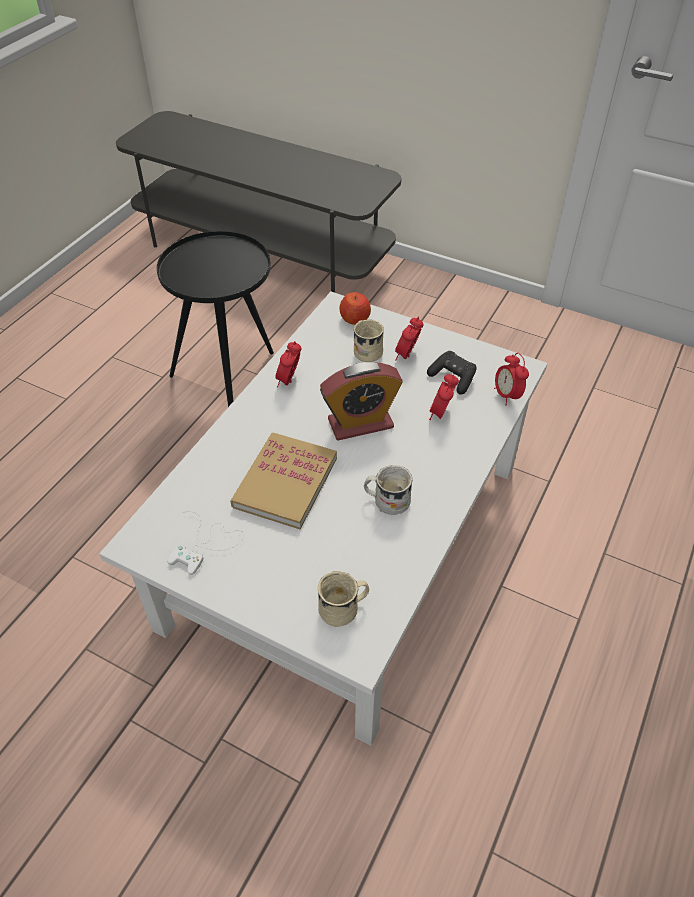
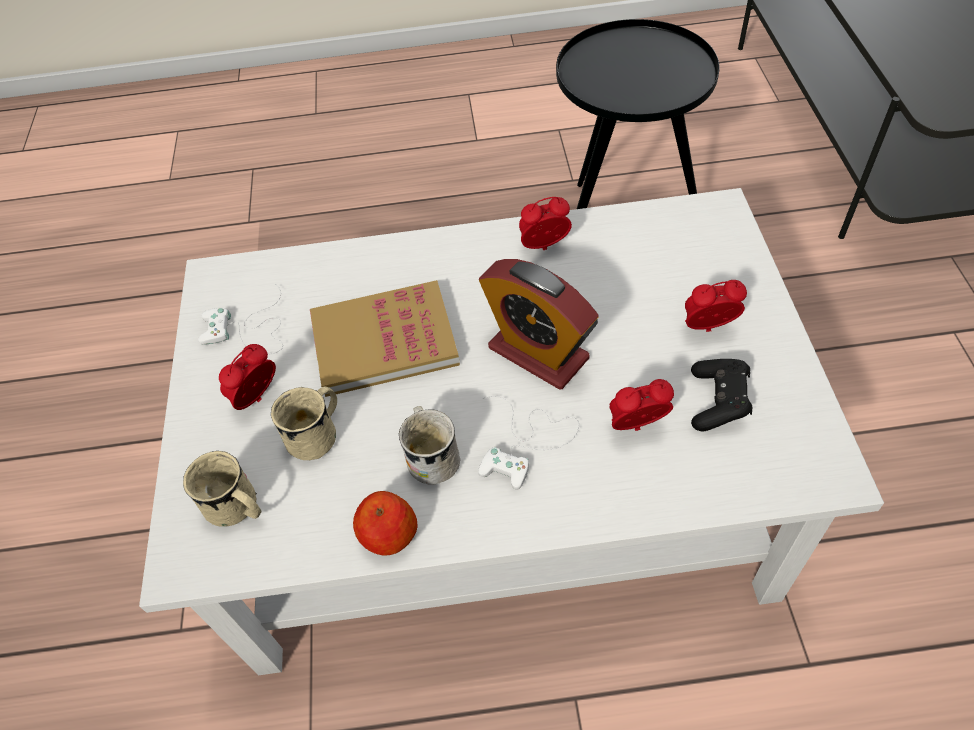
camera: 60 degrees right, 5 degrees up
apple [339,292,371,325] -> apple moved to [353,491,417,556]
beige mug [353,319,384,362] -> beige mug moved to [271,386,337,460]
alarm clock [494,353,529,405] -> alarm clock moved to [219,344,276,410]
none -> white game controller [478,396,579,489]

